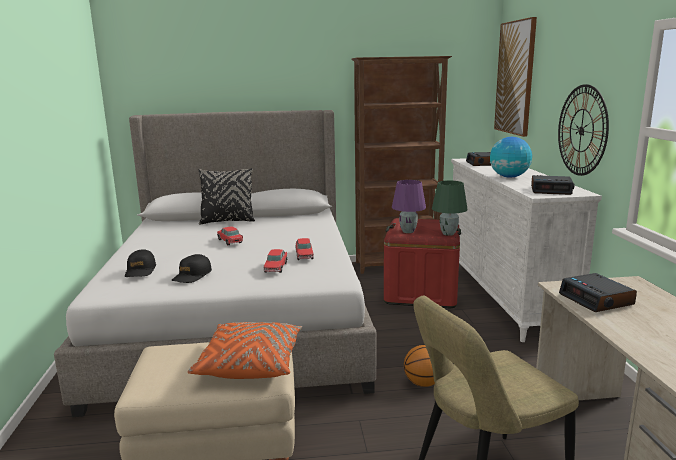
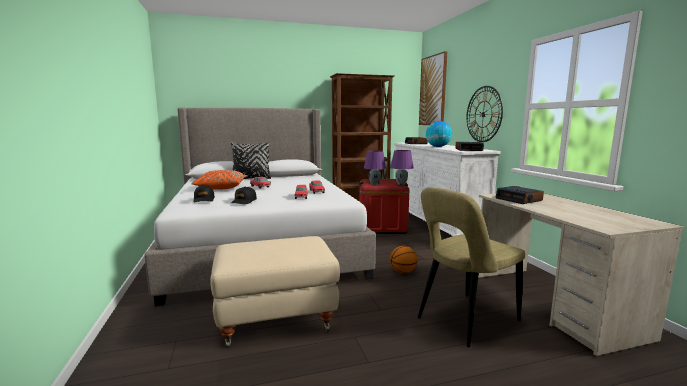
camera: 10 degrees left, 5 degrees down
orange pillow [188,322,302,379] -> orange pillow moved to [191,170,247,190]
green table lamp [432,180,468,236] -> purple table lamp [390,150,414,185]

